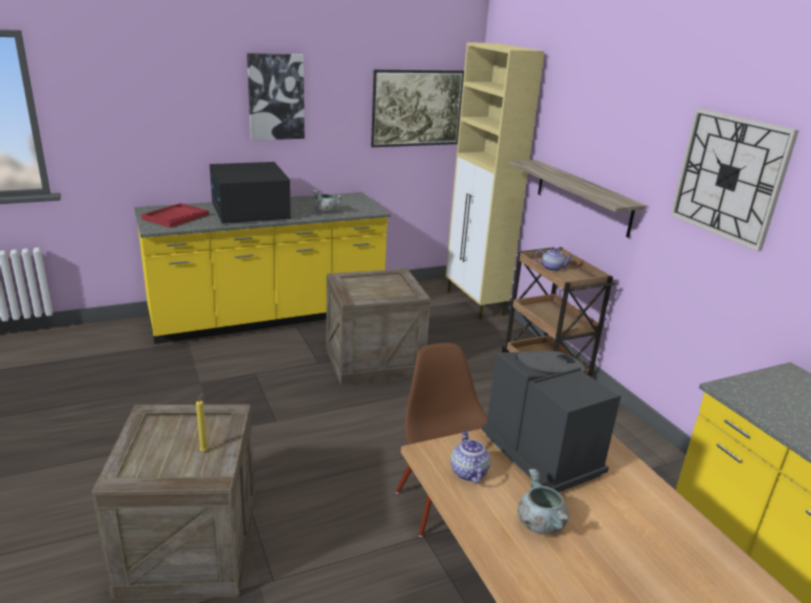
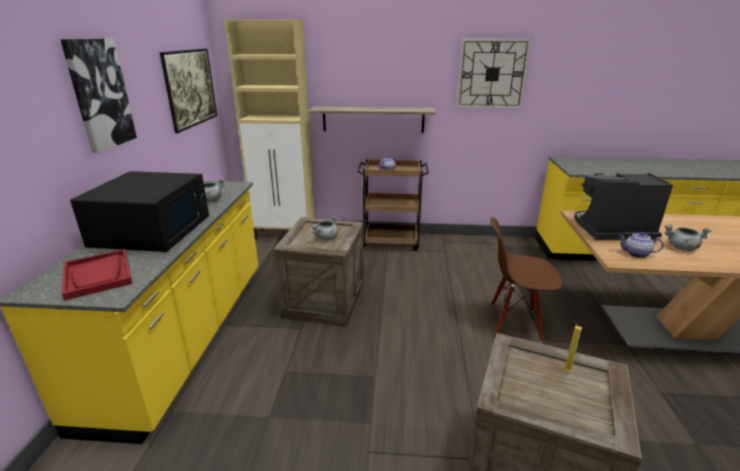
camera: 60 degrees left, 0 degrees up
black microwave [210,162,291,223] -> black microwave turned 90 degrees counterclockwise [70,171,209,252]
none -> grey cooking pot [312,216,338,240]

